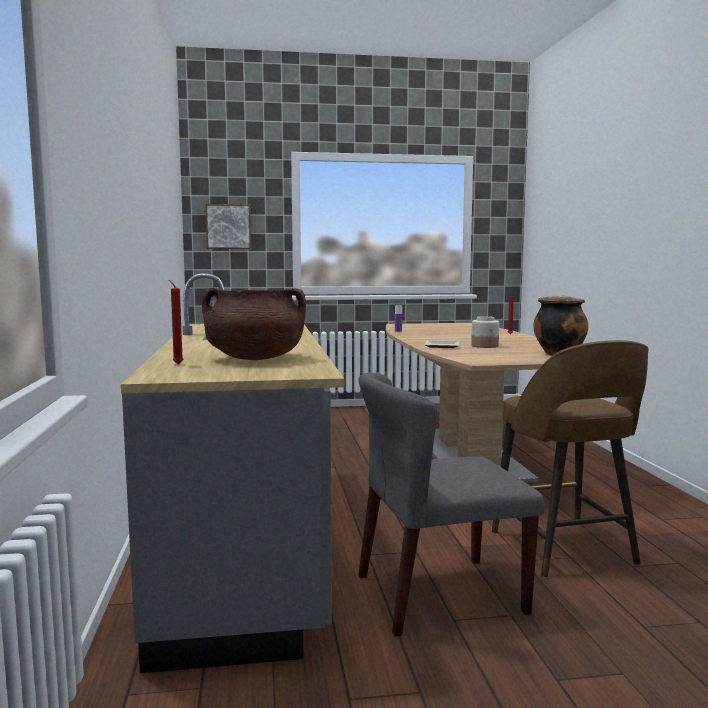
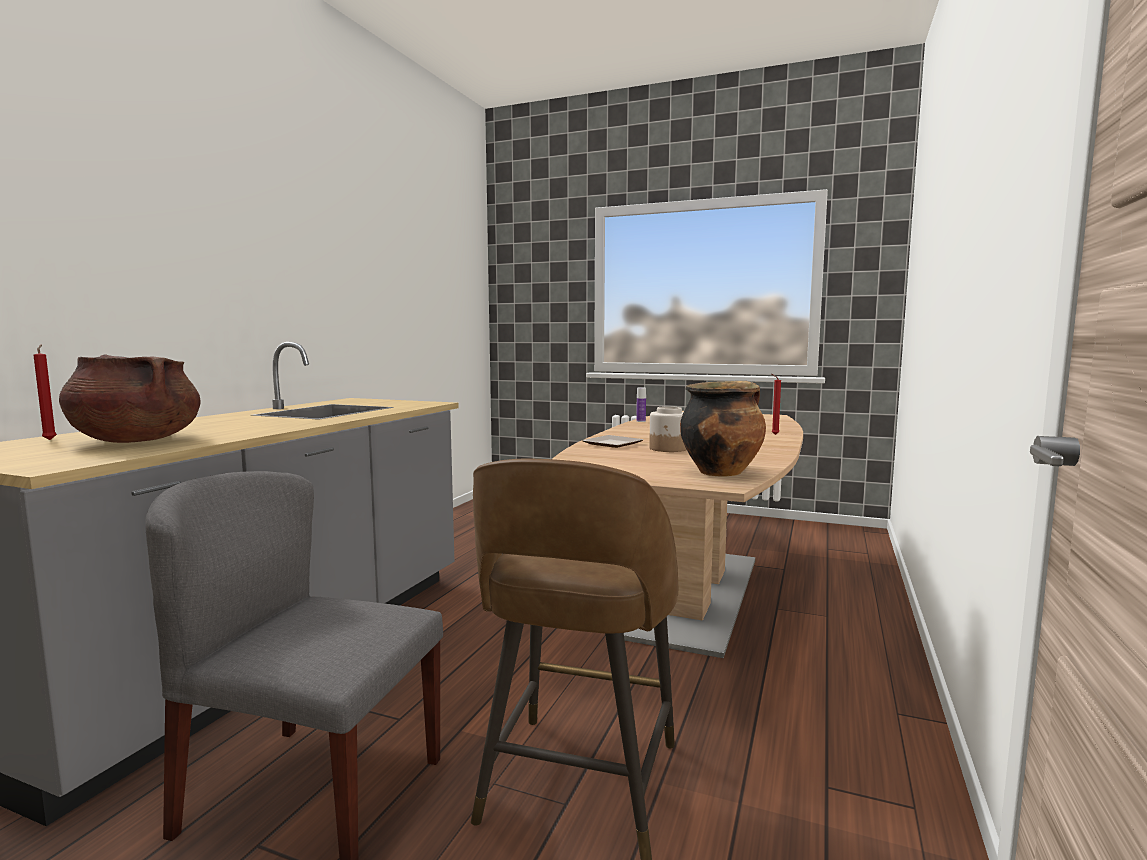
camera: 30 degrees right, 0 degrees up
picture [205,204,251,249] -> none

